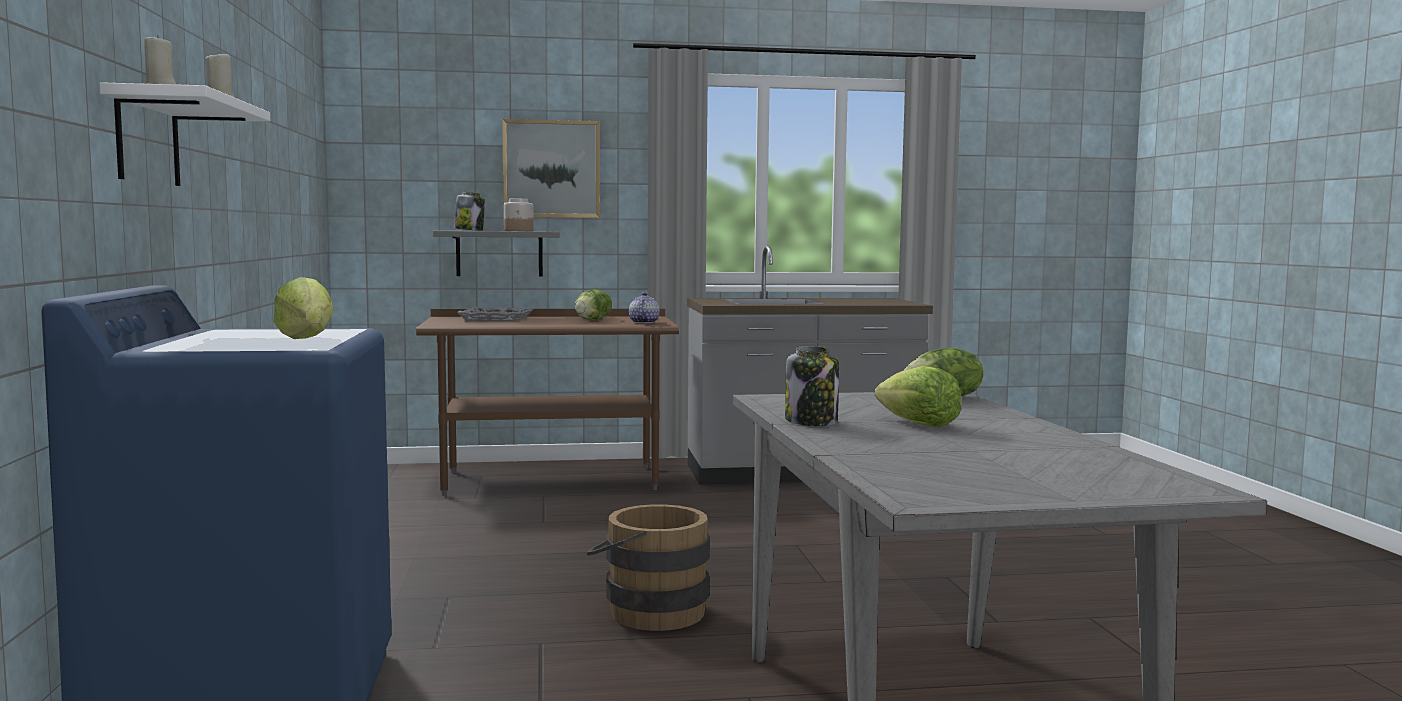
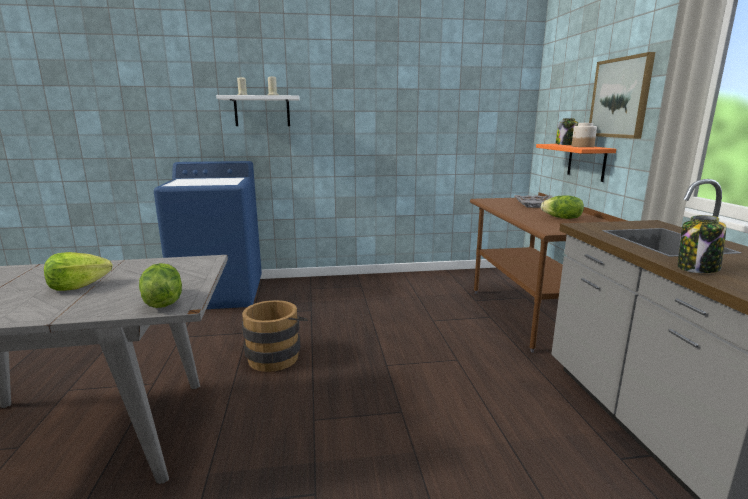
camera: 90 degrees right, 10 degrees up
lettuce [273,277,334,339] -> none
grey shelf [433,231,560,276] -> orange shelf [536,144,616,182]
teapot [629,292,660,324] -> none
jar [785,346,839,426] -> jar moved to [678,215,726,273]

